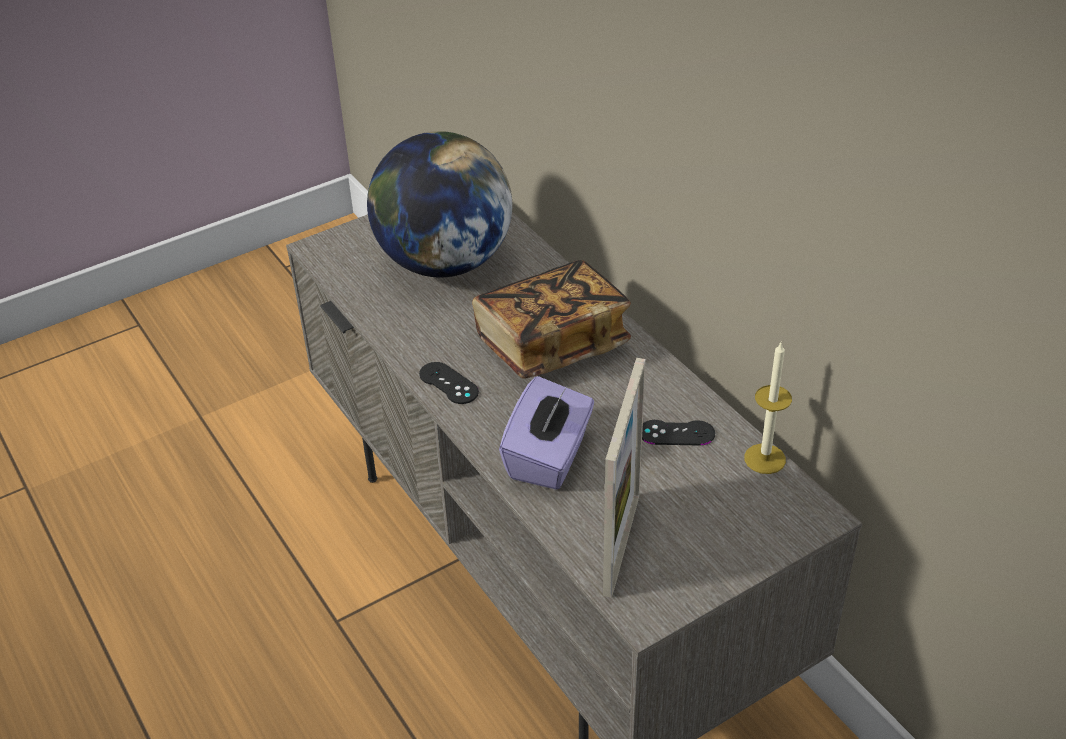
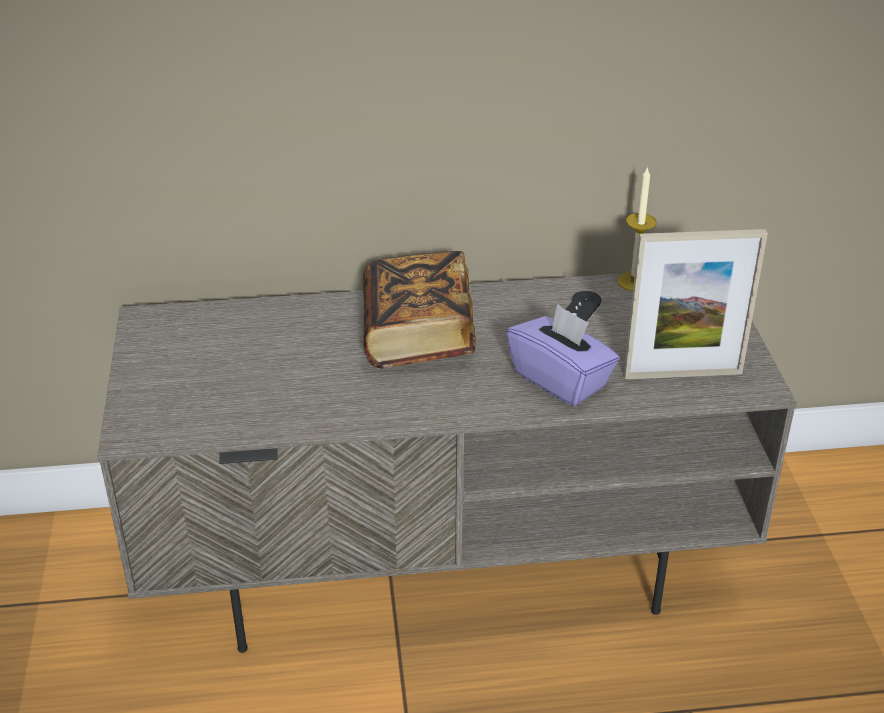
camera: 65 degrees left, 5 degrees down
globe [367,131,512,277] -> none
black game controller [419,362,479,404] -> none
picture frame [603,358,646,598] -> picture frame turned 135 degrees clockwise [624,229,768,379]

